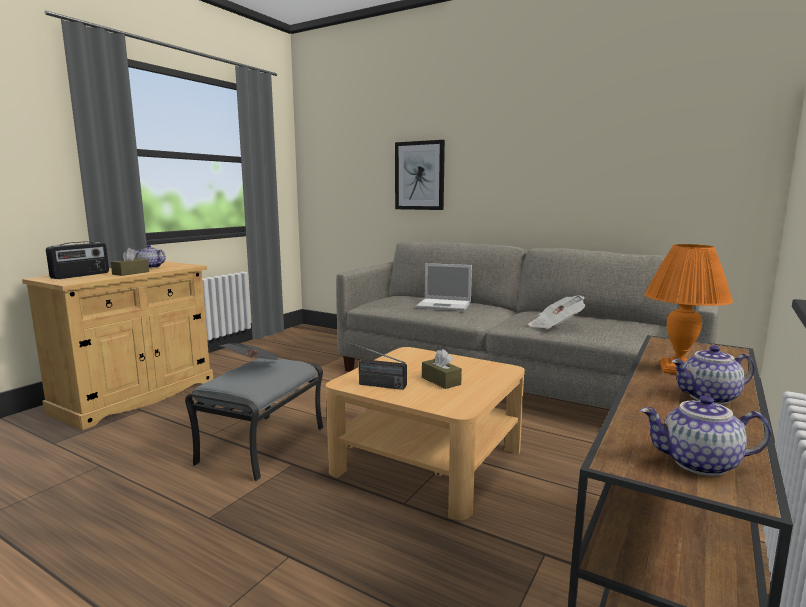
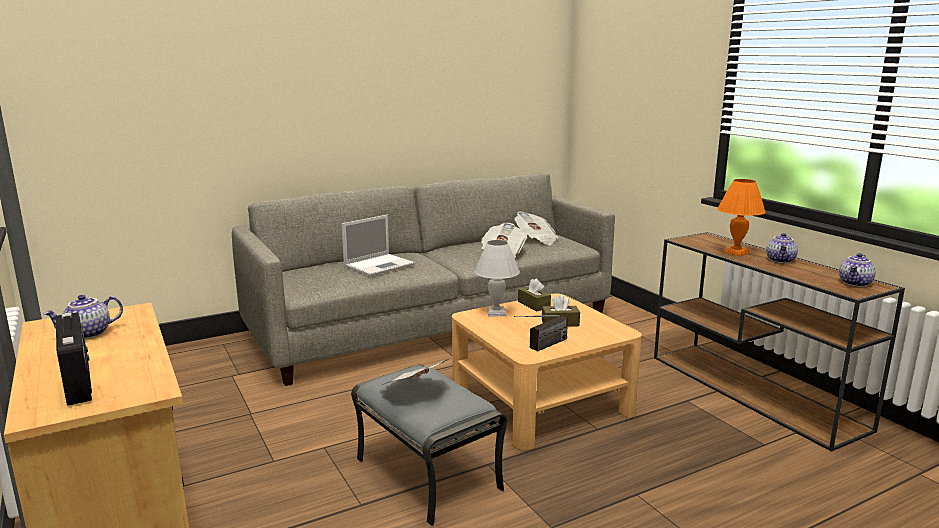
camera: 60 degrees left, 5 degrees up
brown tissue box [111,248,149,276] -> brown tissue box moved to [518,278,551,311]
picture [395,140,445,210] -> none
none -> white table lamp [475,240,520,317]
none -> newspaper [514,212,558,245]

